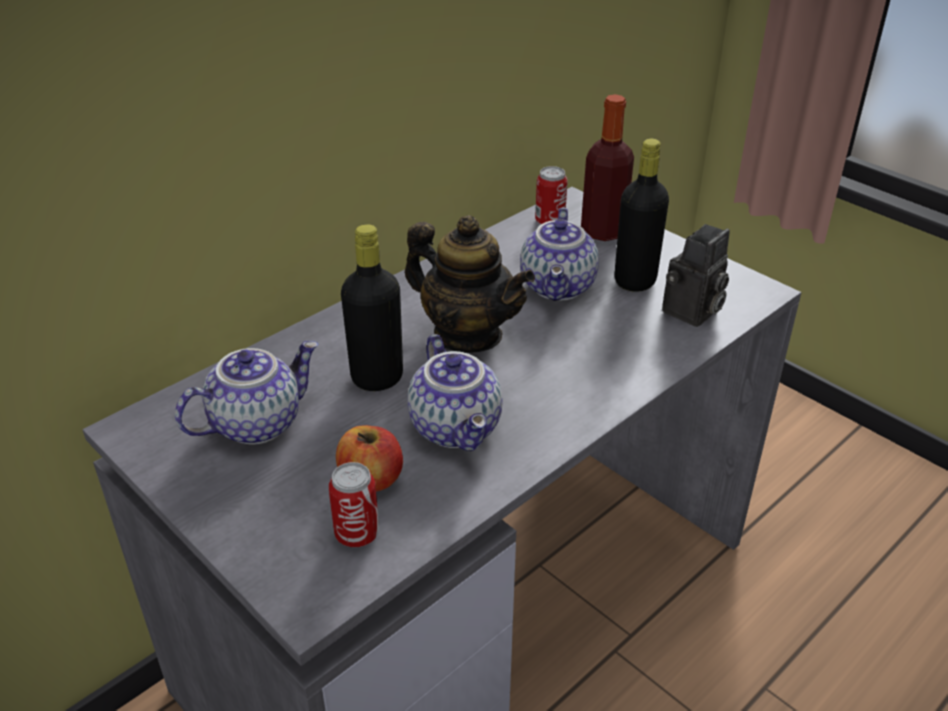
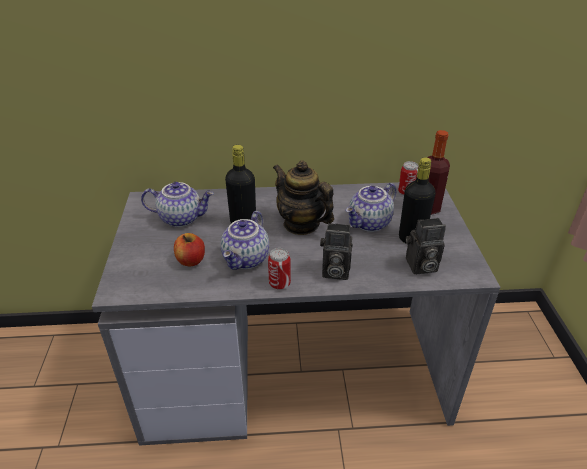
camera: 40 degrees right, 0 degrees up
can [329,462,379,547] -> can moved to [268,248,291,290]
teapot [405,215,535,353] -> teapot turned 150 degrees clockwise [273,160,334,235]
none -> camera [320,223,353,280]

